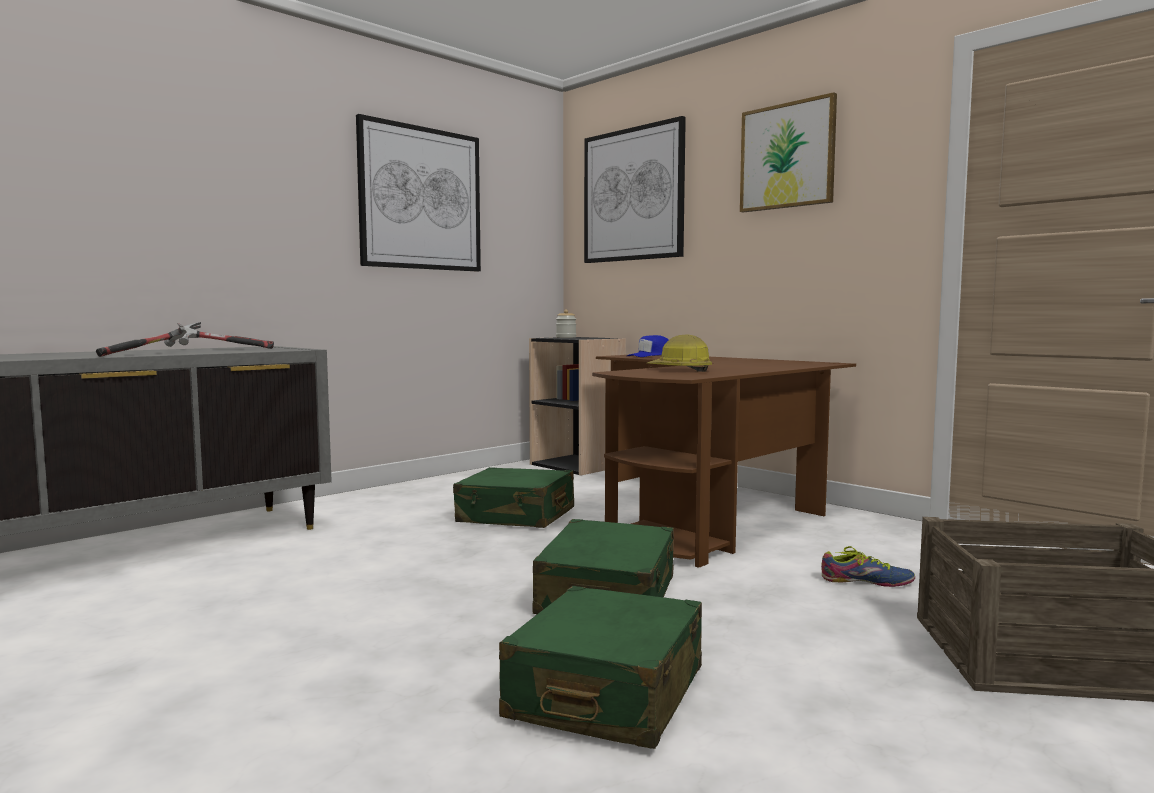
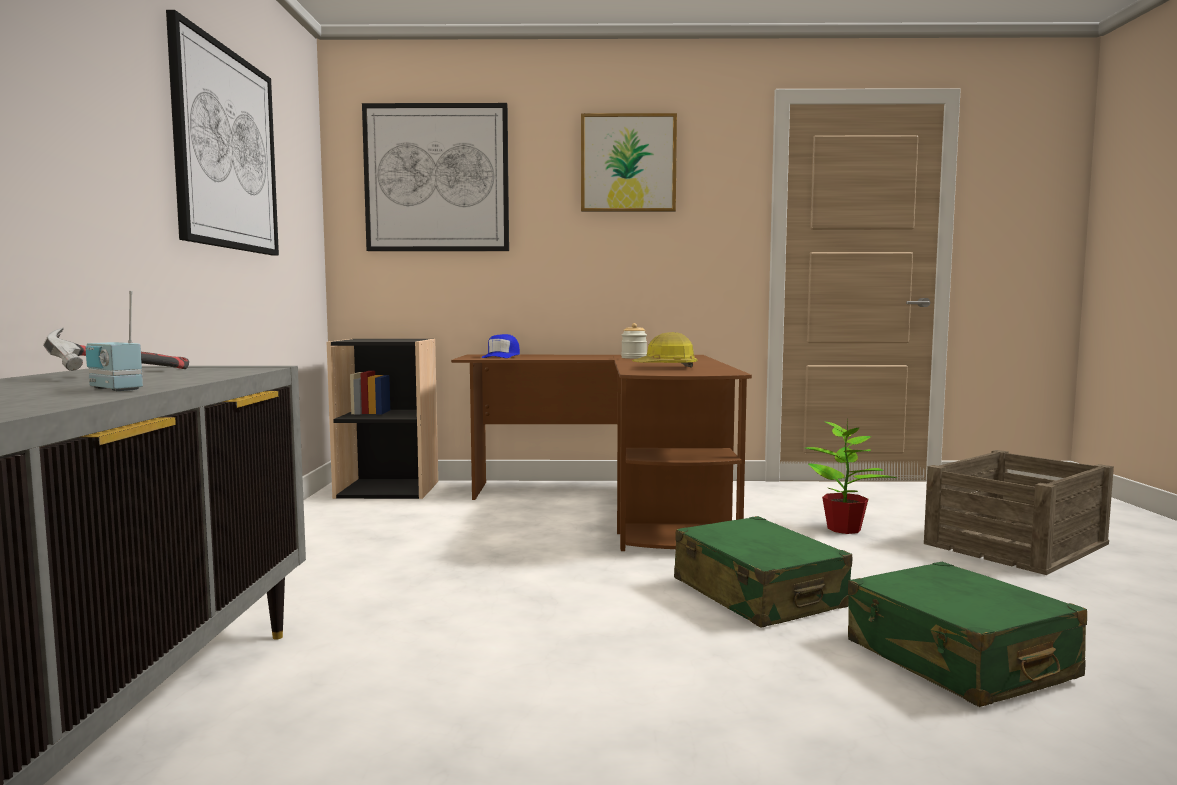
camera: 45 degrees left, 0 degrees up
hammer [96,323,187,357] -> radio [85,291,143,391]
green suitcase [453,467,574,528] -> none
jar [556,309,576,338] -> jar moved to [621,323,647,359]
shoe [821,546,915,587] -> potted plant [806,417,897,534]

